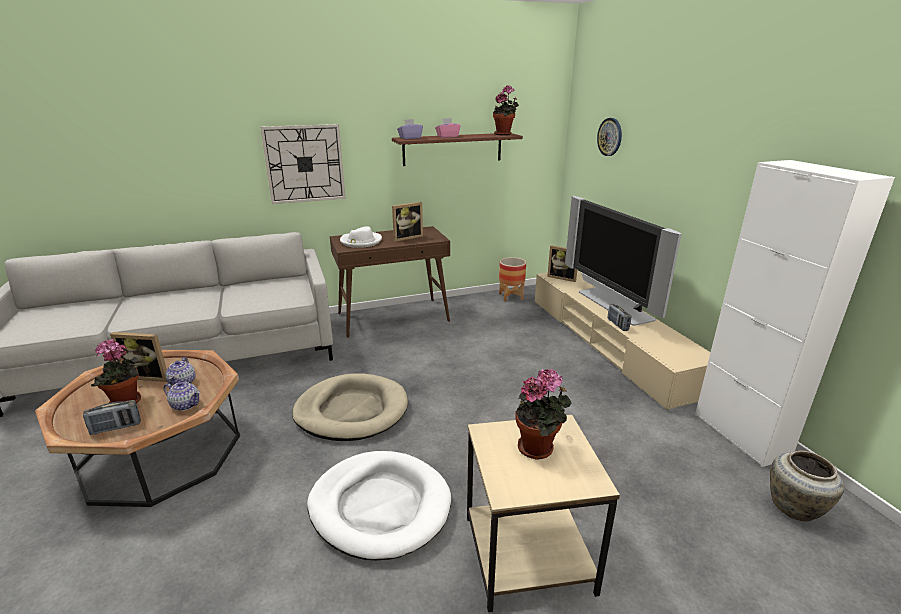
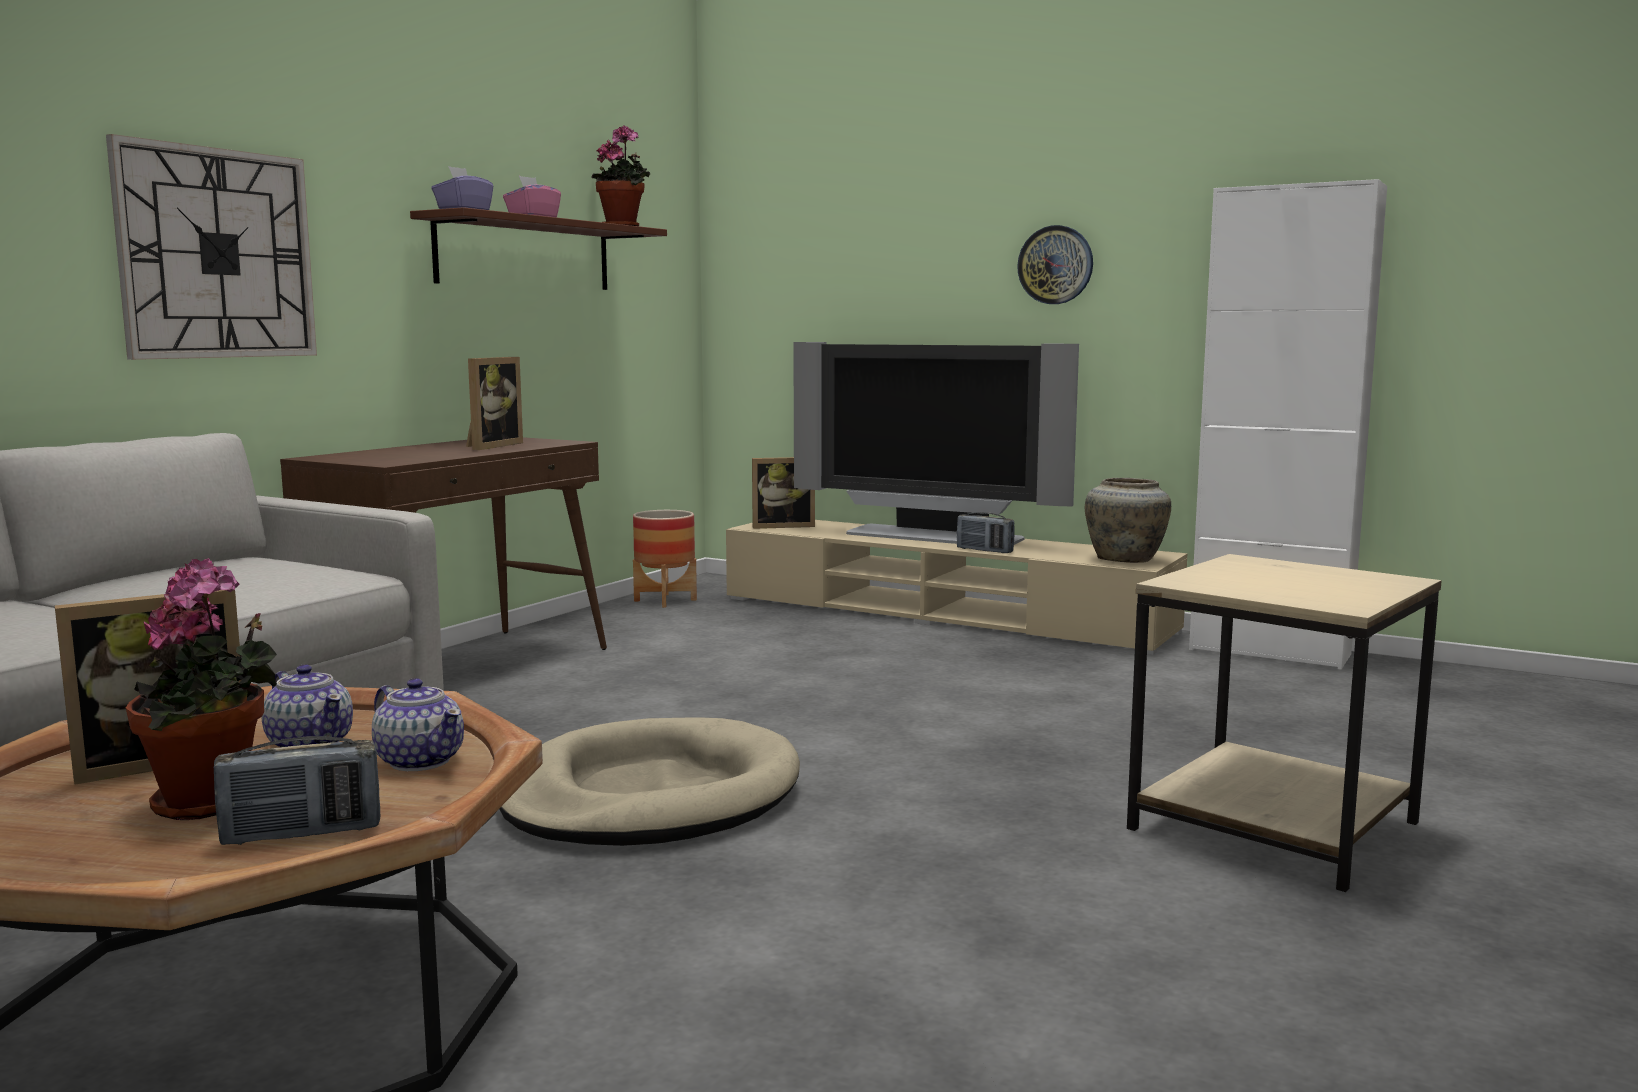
camera: 40 degrees left, 15 degrees down
radio [83,400,141,435] -> radio turned 45 degrees clockwise [214,736,380,845]
teapot [163,382,200,411] -> teapot turned 60 degrees clockwise [372,678,464,771]
white dog bed [307,451,451,560] -> none
white hat [340,226,382,248] -> none
potted plant [515,369,572,459] -> none
wall clock [597,118,622,156] -> wall clock moved to [1017,225,1093,304]
beige vase [770,451,844,521] -> beige vase moved to [1085,478,1171,563]

